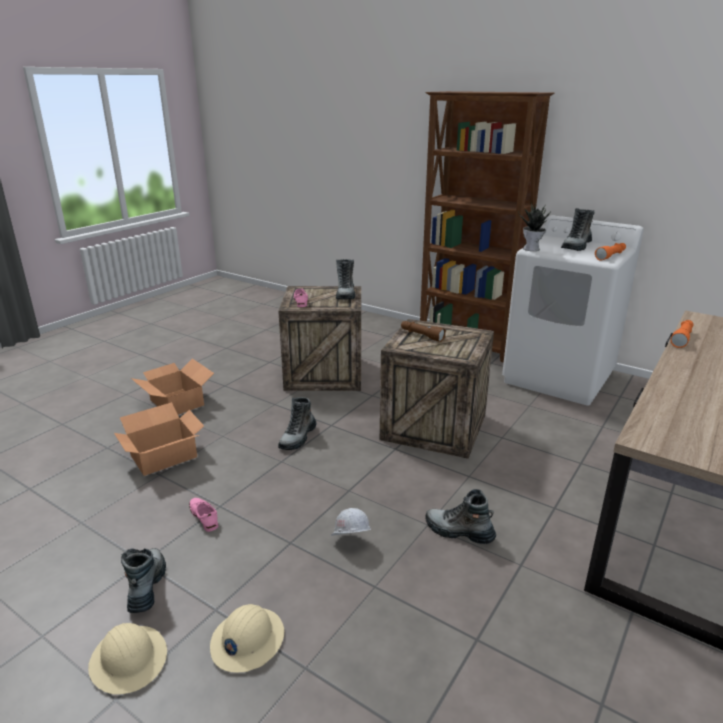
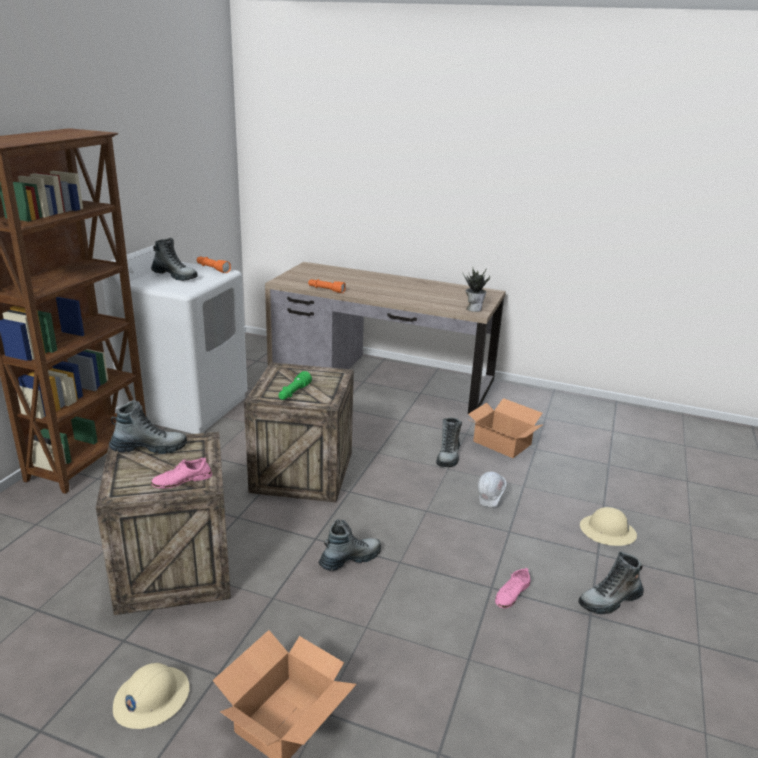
camera: 105 degrees left, 0 degrees up
beige hard hat [88,623,167,695] -> beige hard hat moved to [113,663,190,729]
cardboard box [114,402,204,476] -> cardboard box moved to [469,398,544,458]
boot [278,397,317,450] -> boot turned 45 degrees counterclockwise [318,519,381,571]
brown flashlight [401,321,446,342] -> green flashlight [279,371,312,400]
potted plant [518,202,551,251] -> potted plant moved to [463,269,491,312]

